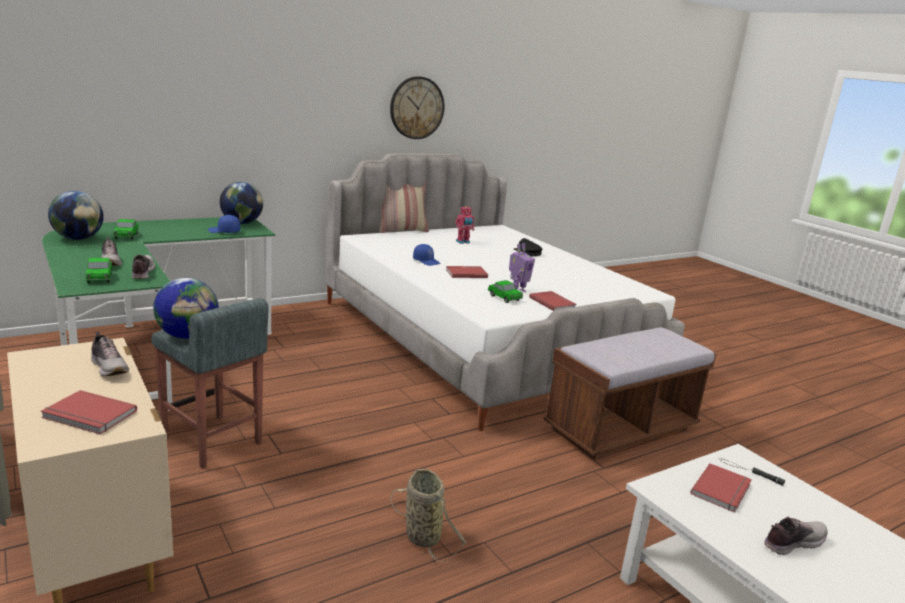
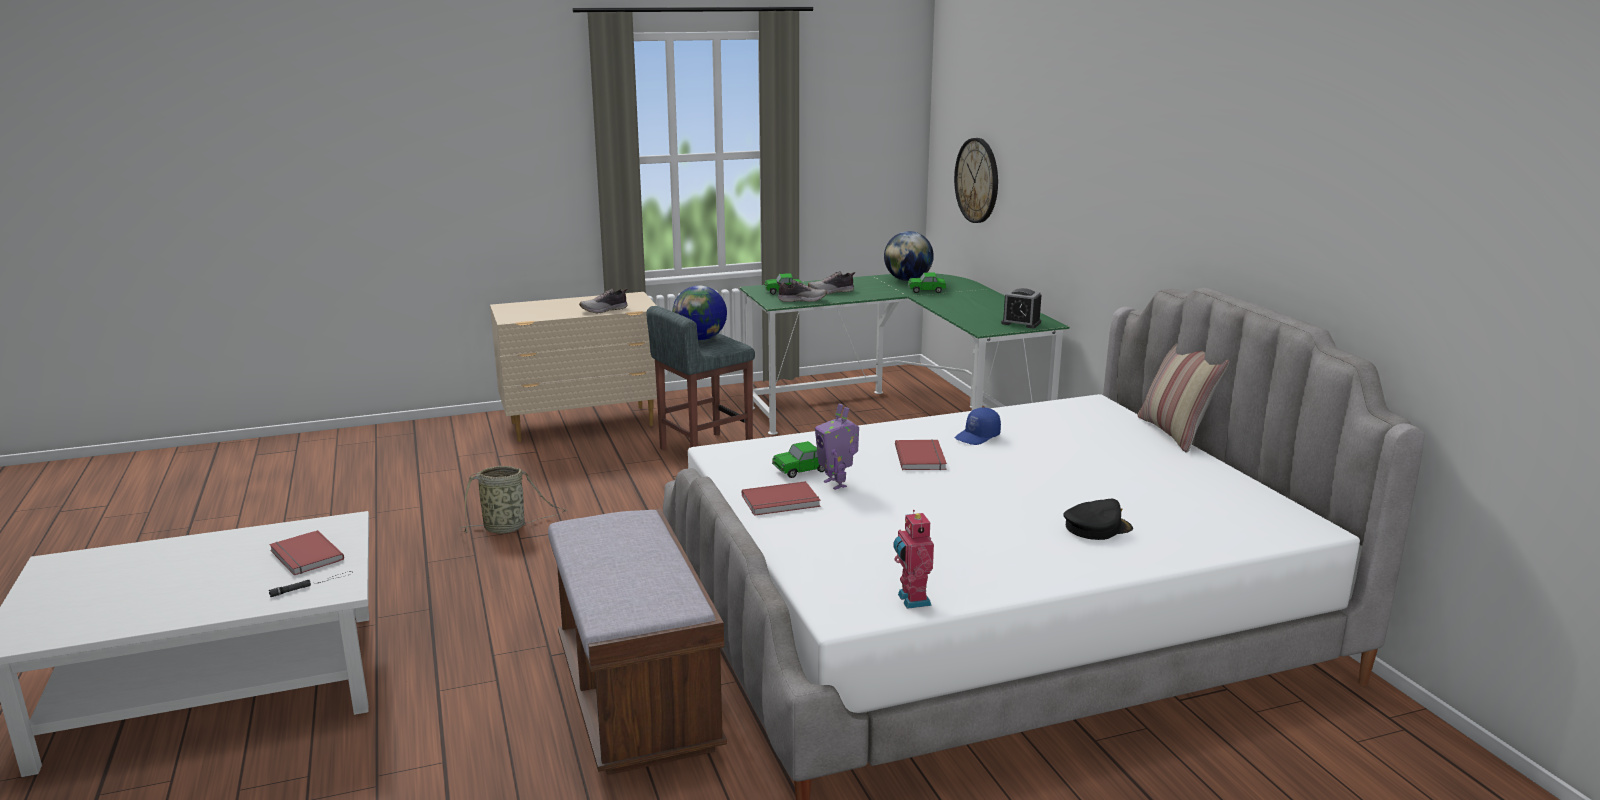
camera: 105 degrees right, 0 degrees up
red book [41,390,137,434] -> none
blue cap [208,215,240,233] -> none
globe [220,182,263,224] -> alarm clock [1001,288,1041,328]
wall clock [390,76,445,139] -> wall clock moved to [954,138,998,223]
toy robot [455,206,474,244] -> toy robot moved to [893,510,934,609]
shoe [764,516,828,555] -> none

